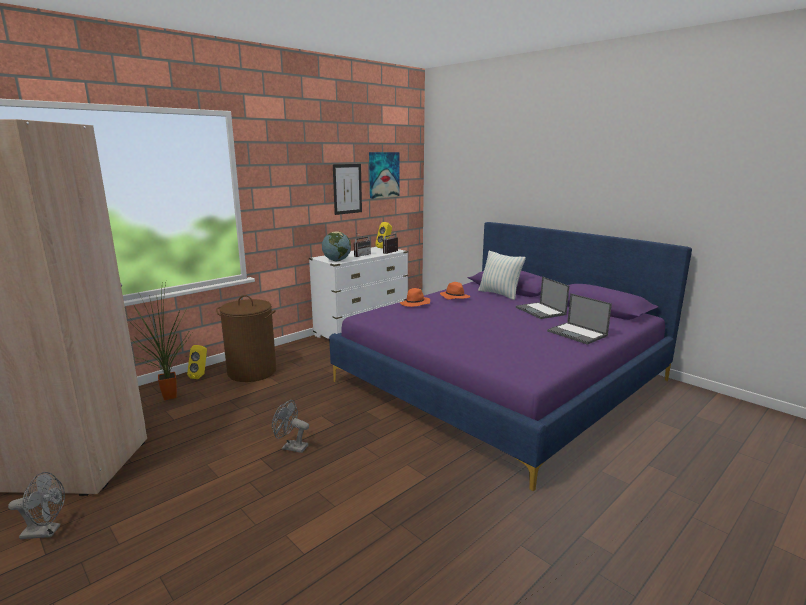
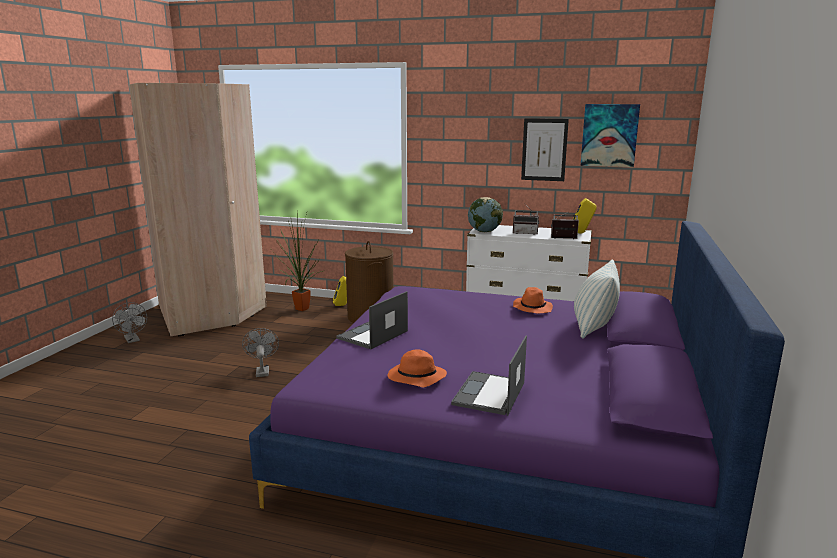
camera: 60 degrees right, 0 degrees up
orange hat [400,288,430,307] -> orange hat moved to [387,349,447,387]
laptop [516,277,569,319] -> laptop moved to [336,291,408,349]

